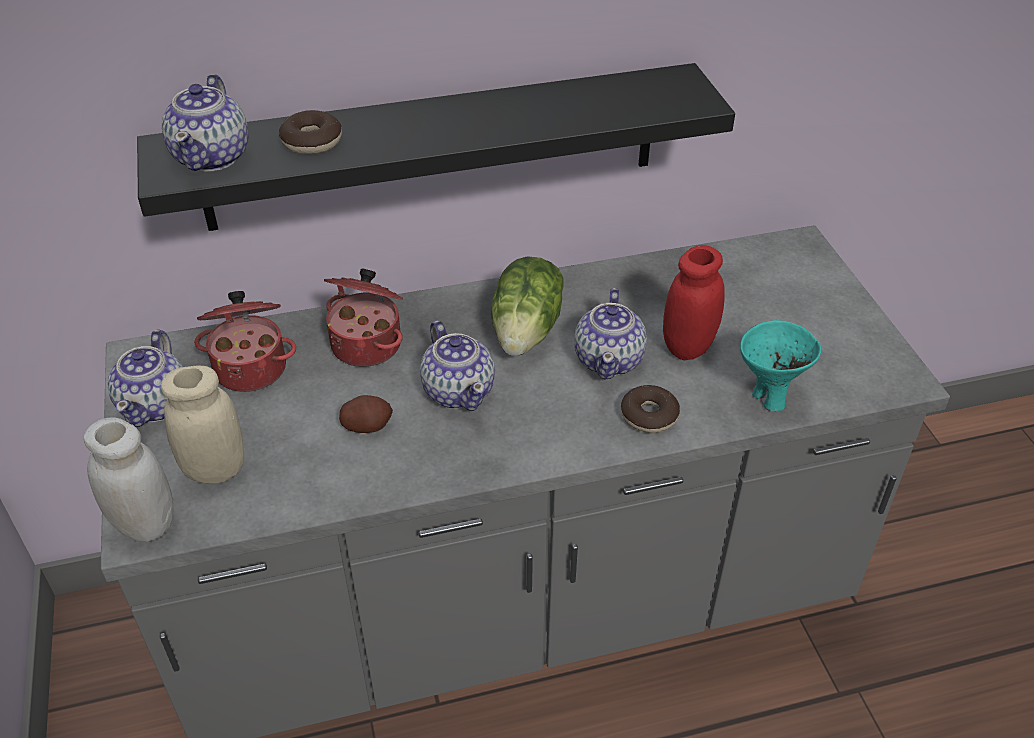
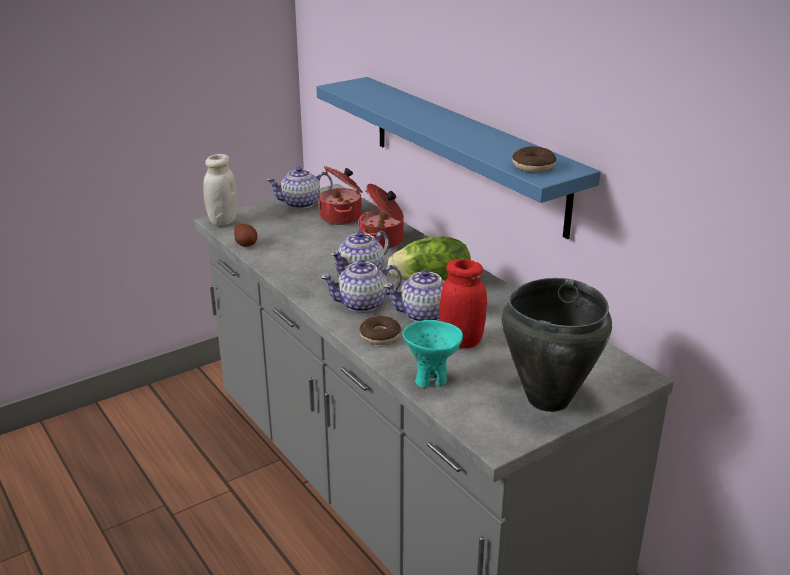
camera: 70 degrees right, 15 degrees down
black shelf [137,63,735,231] -> blue shelf [316,77,601,239]
beige jar [161,366,244,483] -> none
teapot [162,74,249,172] -> teapot moved to [320,260,402,312]
donut [279,110,342,154] -> donut moved to [512,146,556,173]
potato [339,395,393,433] -> potato moved to [234,224,257,247]
none -> black cooking pot [502,278,612,412]

